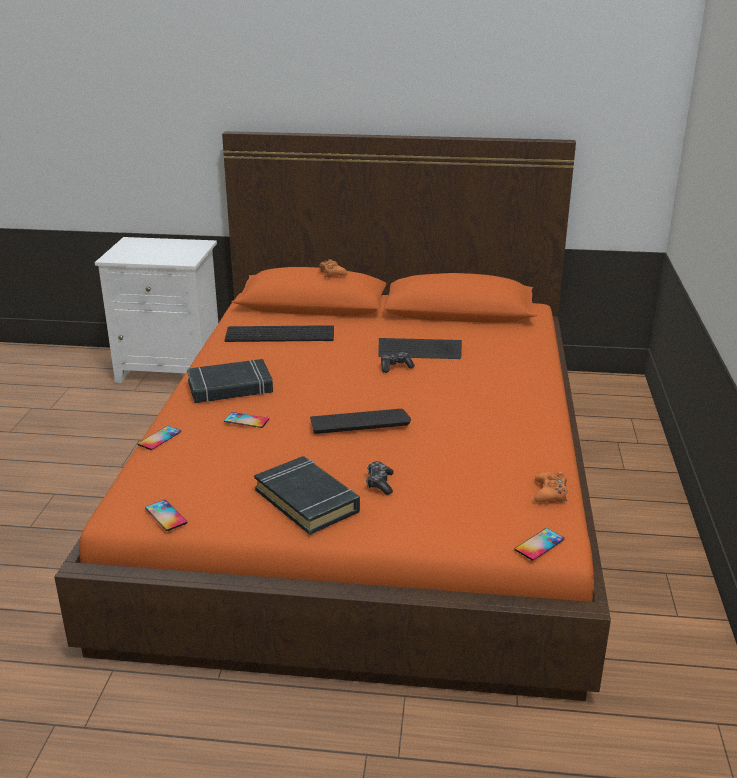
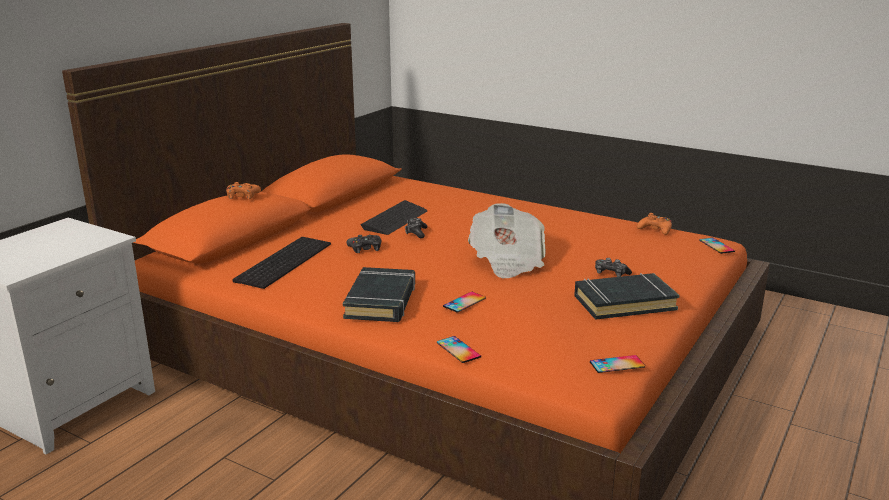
camera: 65 degrees left, 5 degrees down
keyboard [310,409,411,434] -> newspaper [468,203,546,279]
none -> black game controller [347,234,381,253]

